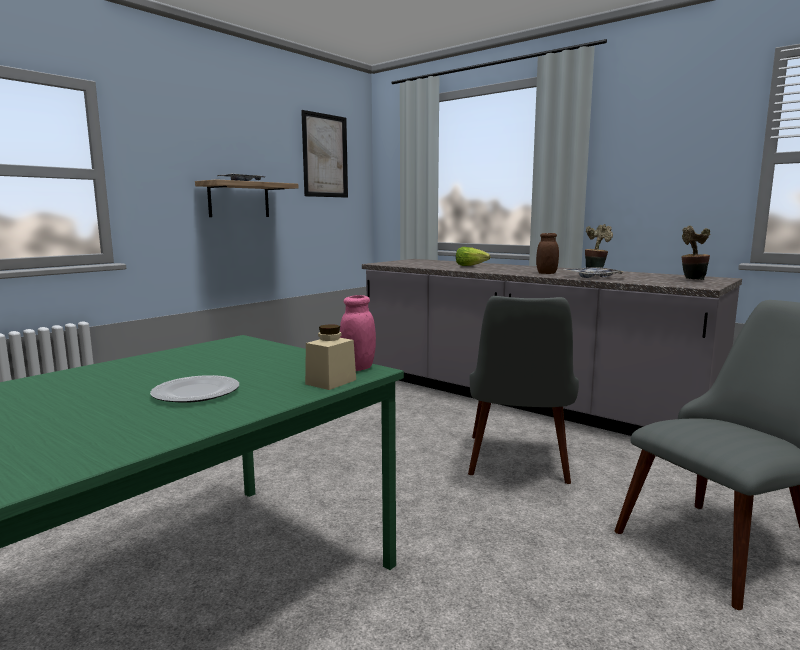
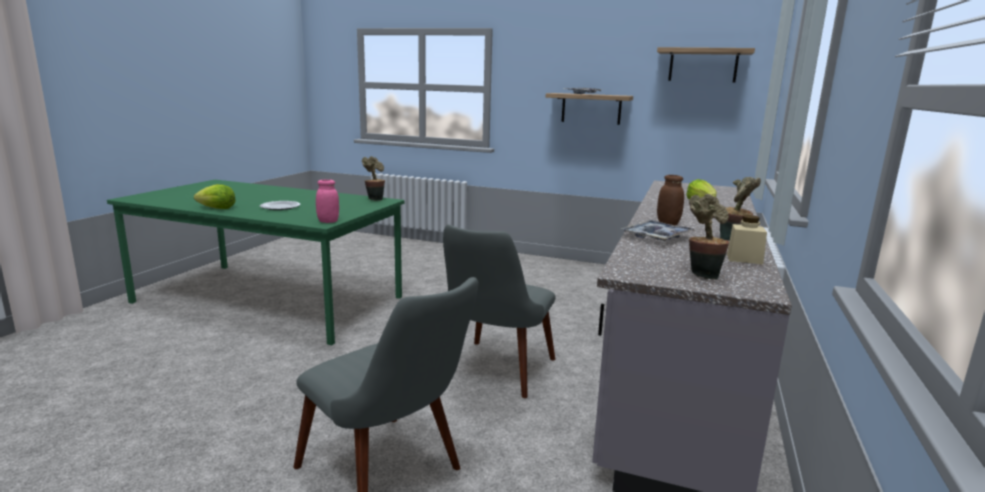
camera: 70 degrees right, 5 degrees up
picture [301,110,348,198] -> shelf [657,47,755,82]
beige jar [305,324,356,390] -> beige jar moved to [727,215,767,264]
grey chair [468,296,579,484] -> grey chair turned 60 degrees counterclockwise [443,224,555,398]
none -> lettuce [194,184,236,209]
none -> potted plant [362,156,385,201]

